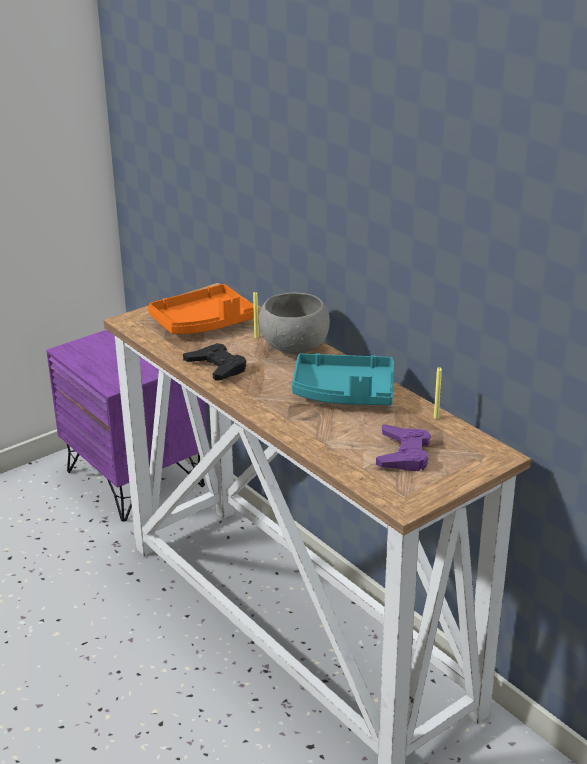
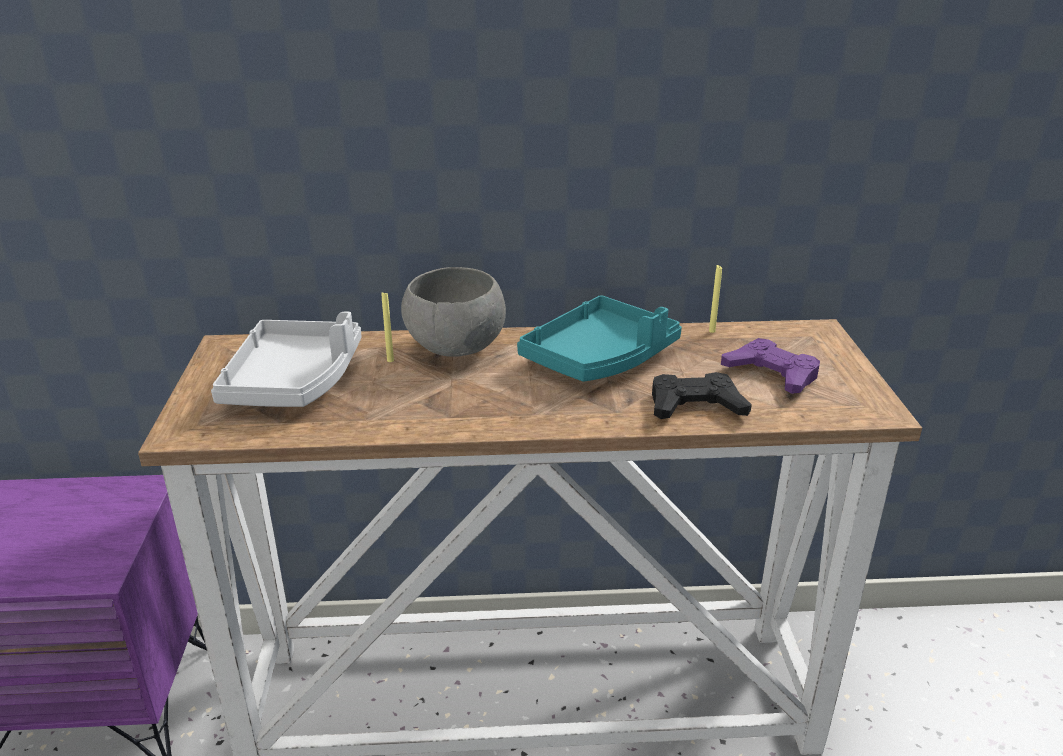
camera: 55 degrees left, 0 degrees up
orange tray [148,284,254,334] -> grey tray [211,312,361,407]
black game controller [183,343,246,381] -> black game controller moved to [652,372,752,419]

